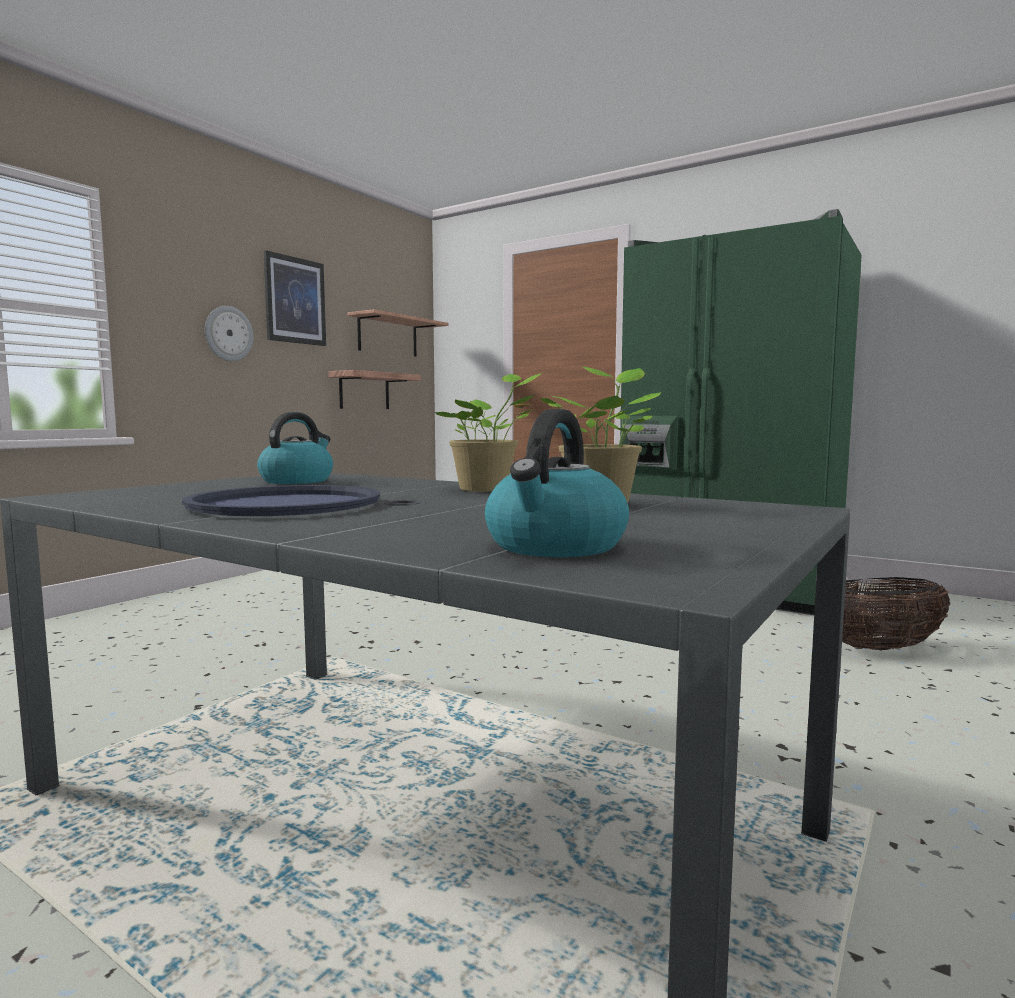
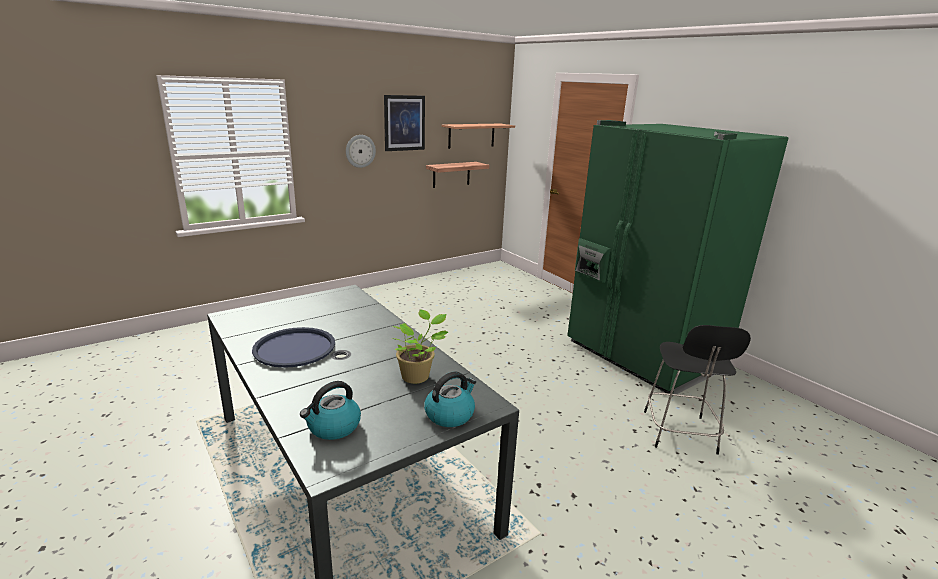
camera: 20 degrees right, 15 degrees up
kettle [257,412,333,484] -> kettle moved to [424,371,476,427]
potted plant [435,373,542,492] -> none
basket [842,577,950,650] -> black chair [644,325,751,455]

